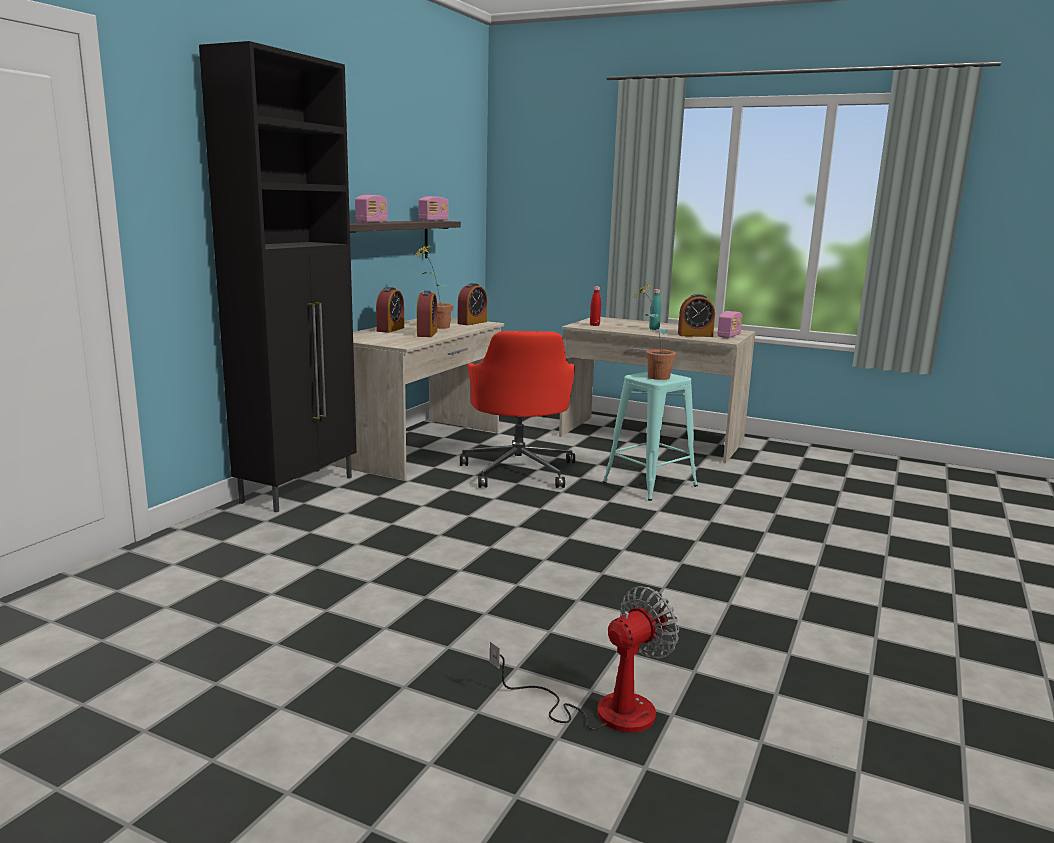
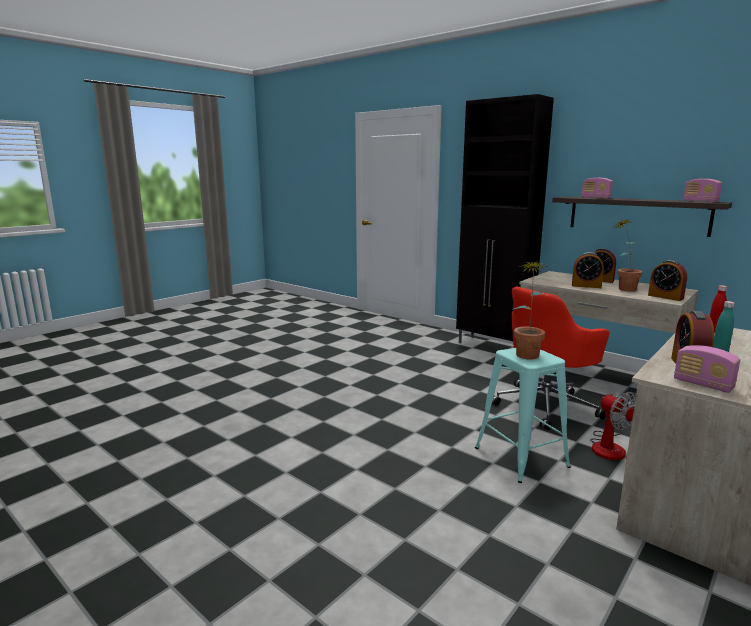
camera: 105 degrees right, 0 degrees up
red office chair [460,331,575,488] -> red office chair turned 45 degrees counterclockwise [492,287,609,430]
fan [490,586,679,733] -> fan moved to [590,392,636,460]

